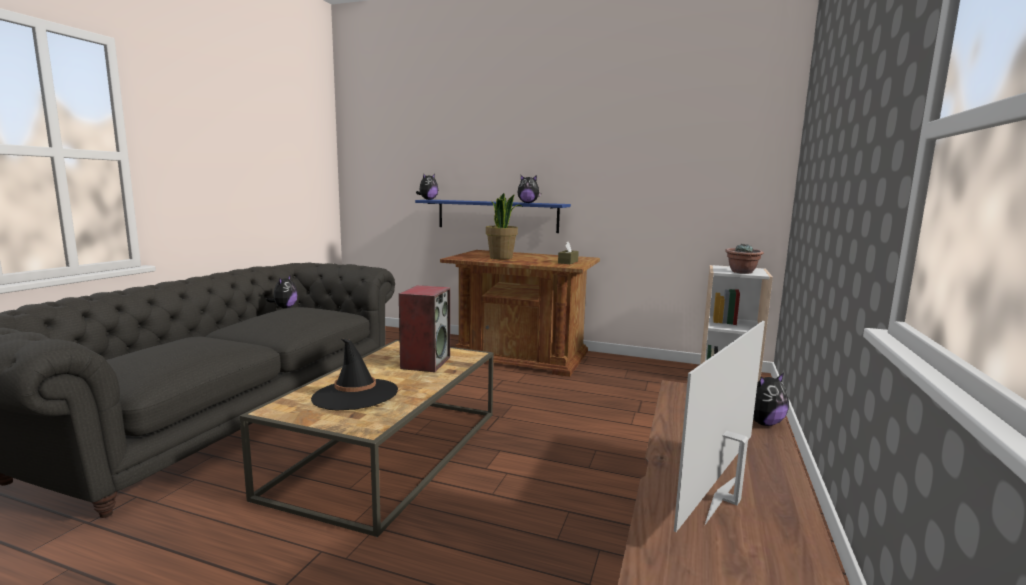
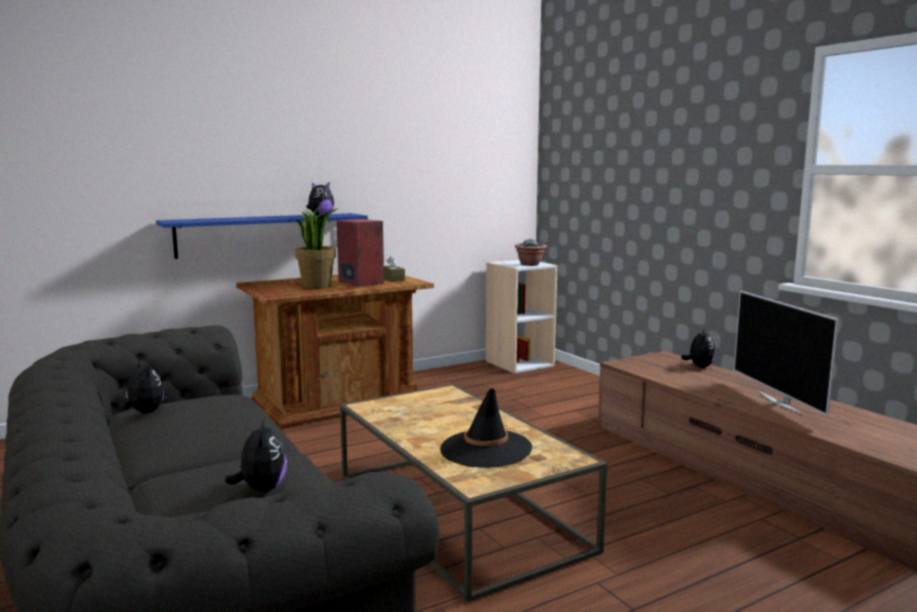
camera: 50 degrees left, 0 degrees up
speaker [399,285,450,372] -> speaker moved to [336,219,384,287]
plush toy [416,173,438,200] -> plush toy moved to [225,418,287,492]

